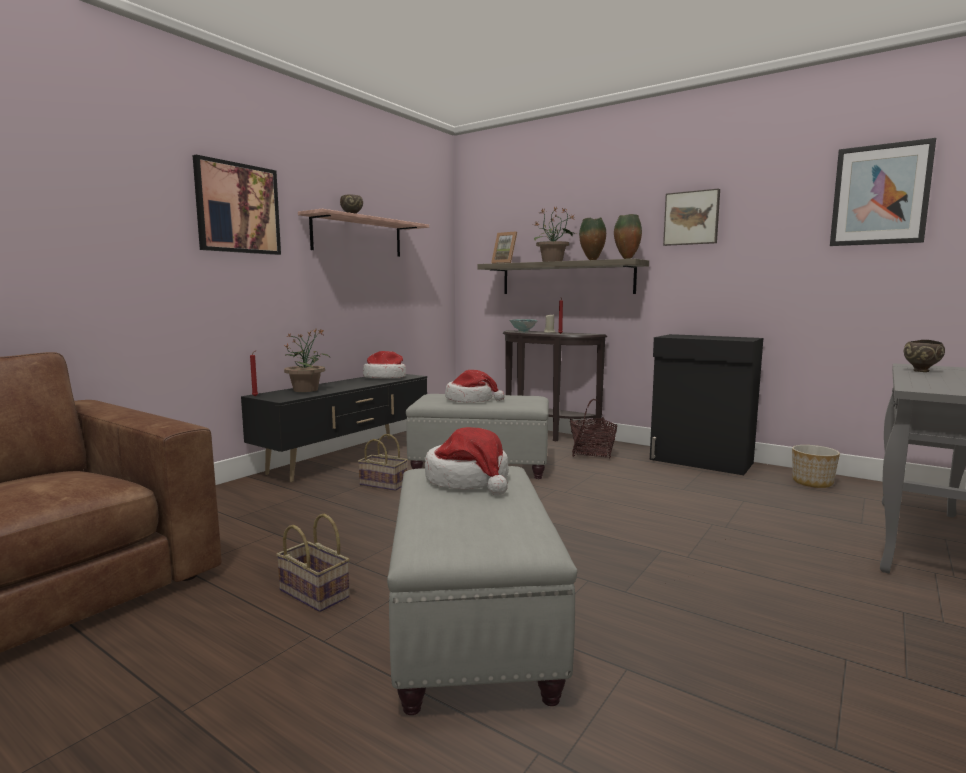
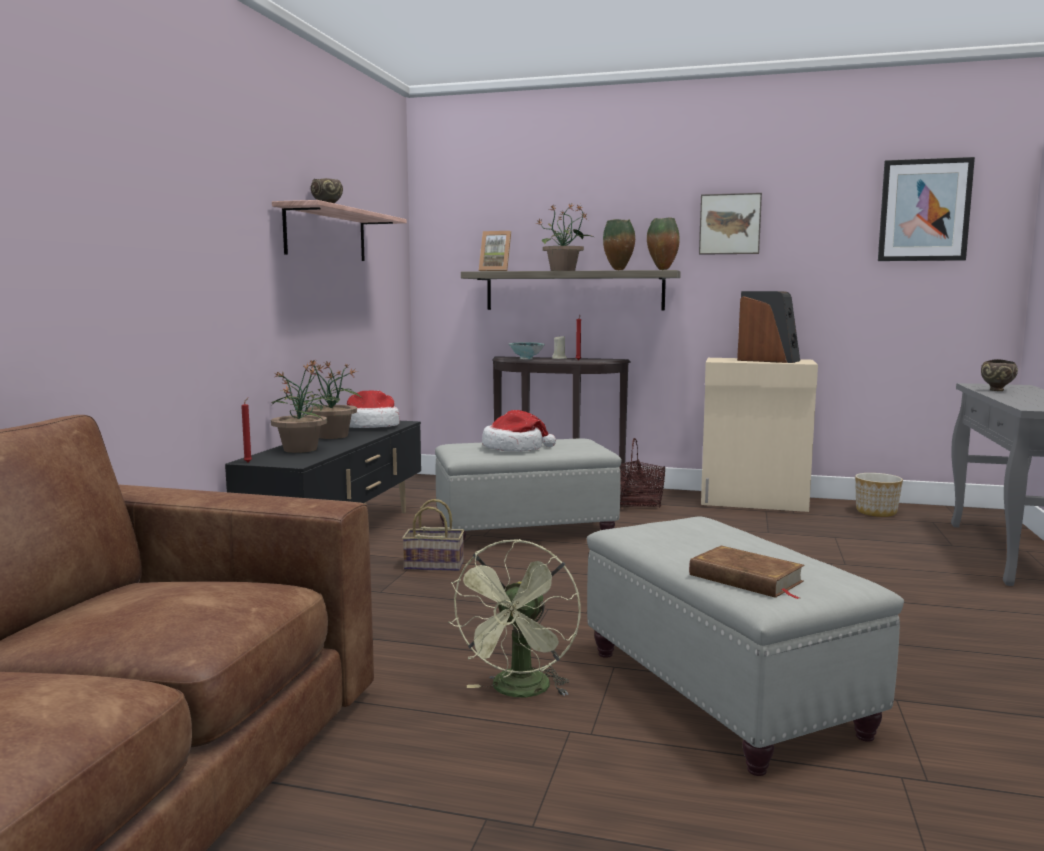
camera: 20 degrees left, 0 degrees up
picture [193,155,281,255] -> none
basket [276,514,350,612] -> green fan [448,539,581,697]
hat [425,427,509,496] -> none
black cabinet [650,334,763,475] -> beige cabinet [701,358,818,512]
none -> potted plant [303,360,363,439]
none -> brown book [689,546,805,599]
none -> speaker [737,291,800,363]

